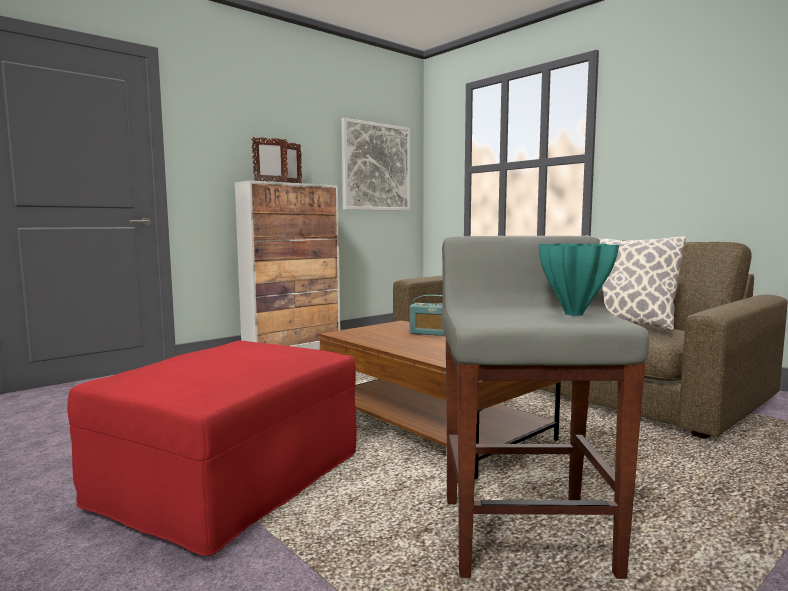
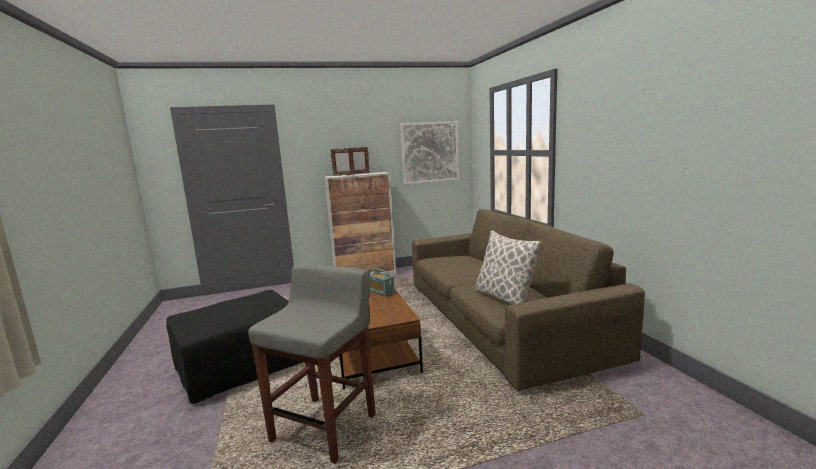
camera: 25 degrees right, 5 degrees up
red ottoman [67,341,356,556] -> black ottoman [166,290,302,404]
turquoise vase [539,243,619,316] -> none

